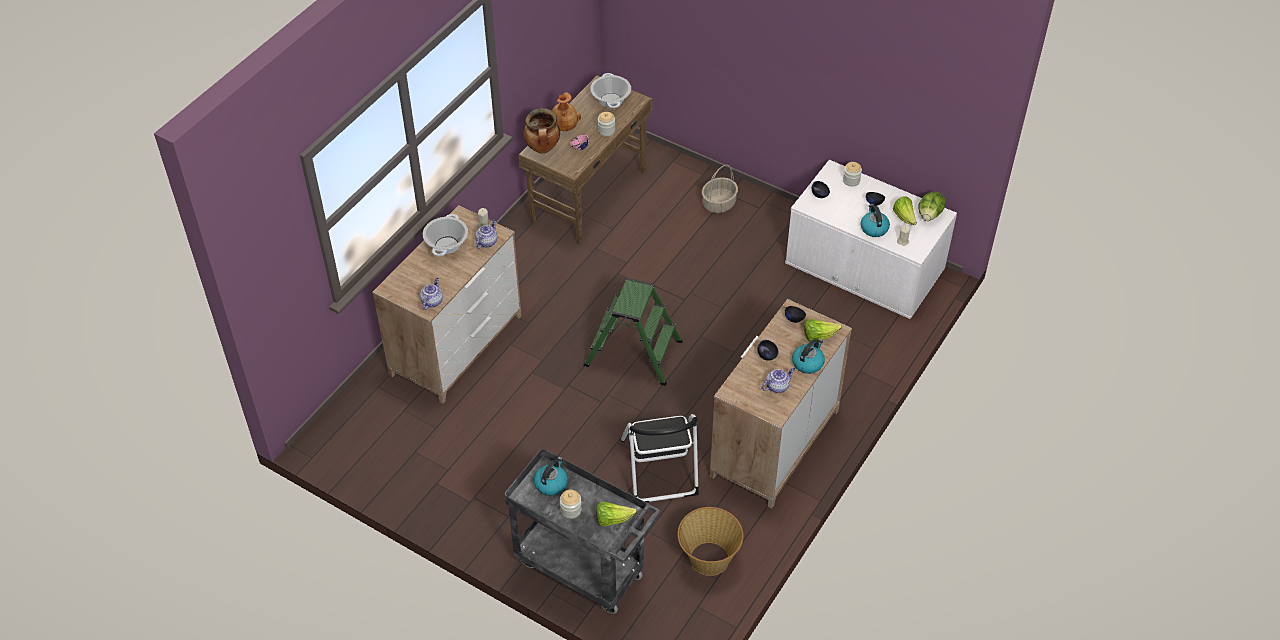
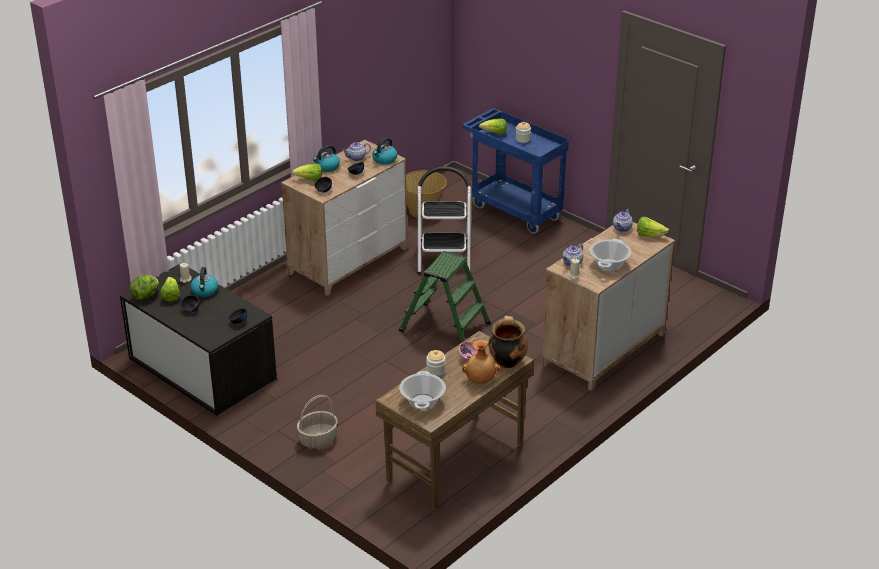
camera: 170 degrees left, 15 degrees down
grey cart [505,449,660,614] -> blue cart [463,108,569,234]
kettle [534,457,568,496] -> kettle moved to [372,137,397,165]
white cabinet [785,160,957,319] -> black cabinet [120,263,277,416]
jar [843,162,862,187] -> none
none -> lettuce [637,217,669,237]

